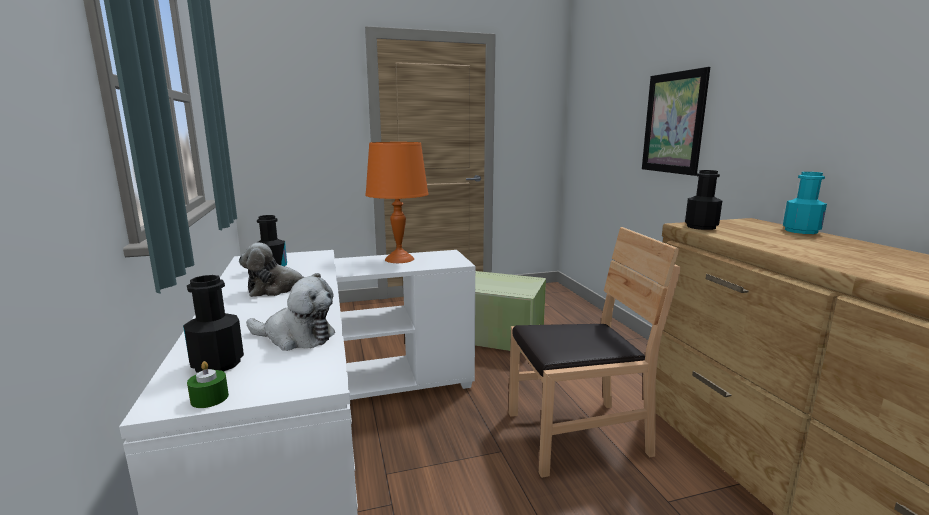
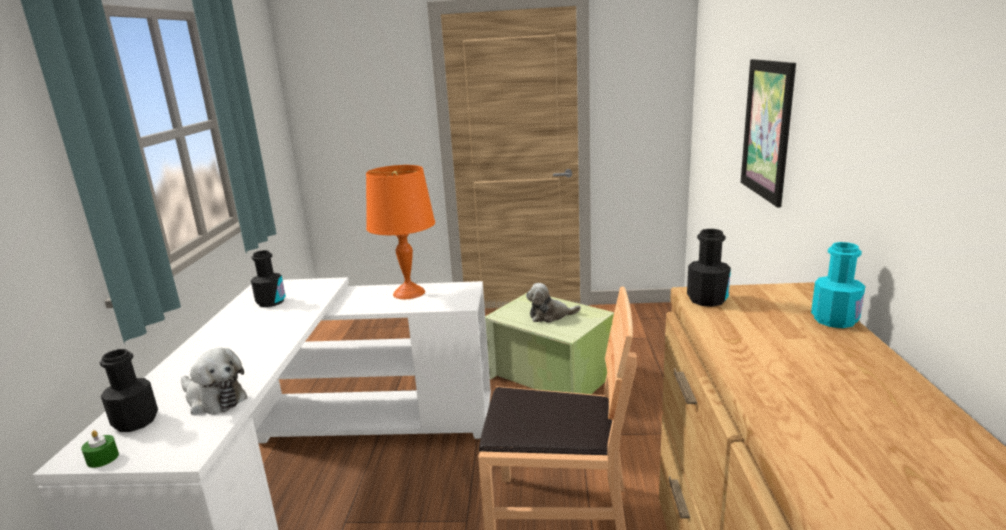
camera: 20 degrees right, 5 degrees up
plush toy [239,242,321,297] -> plush toy moved to [526,283,581,323]

